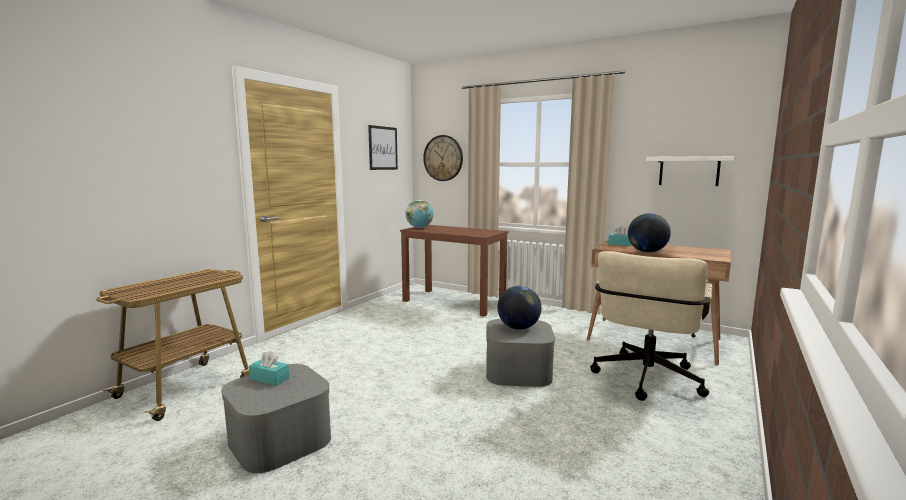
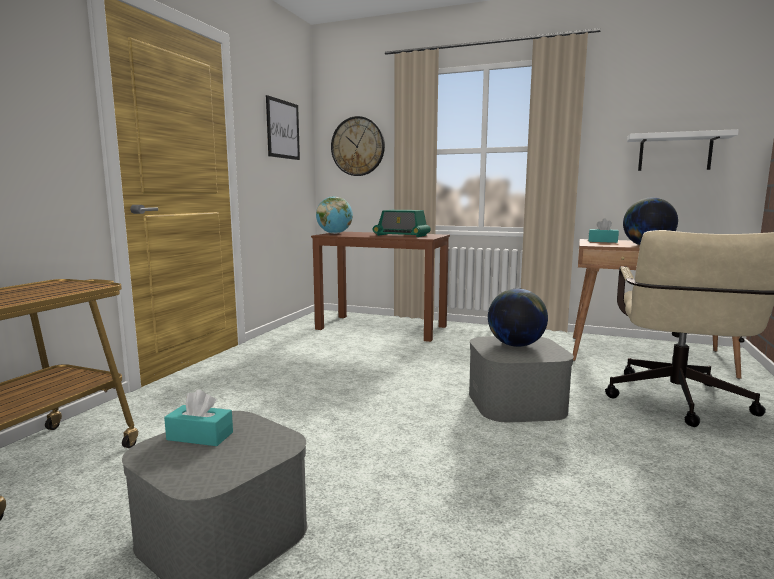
camera: 10 degrees left, 0 degrees up
none -> radio [373,210,431,237]

